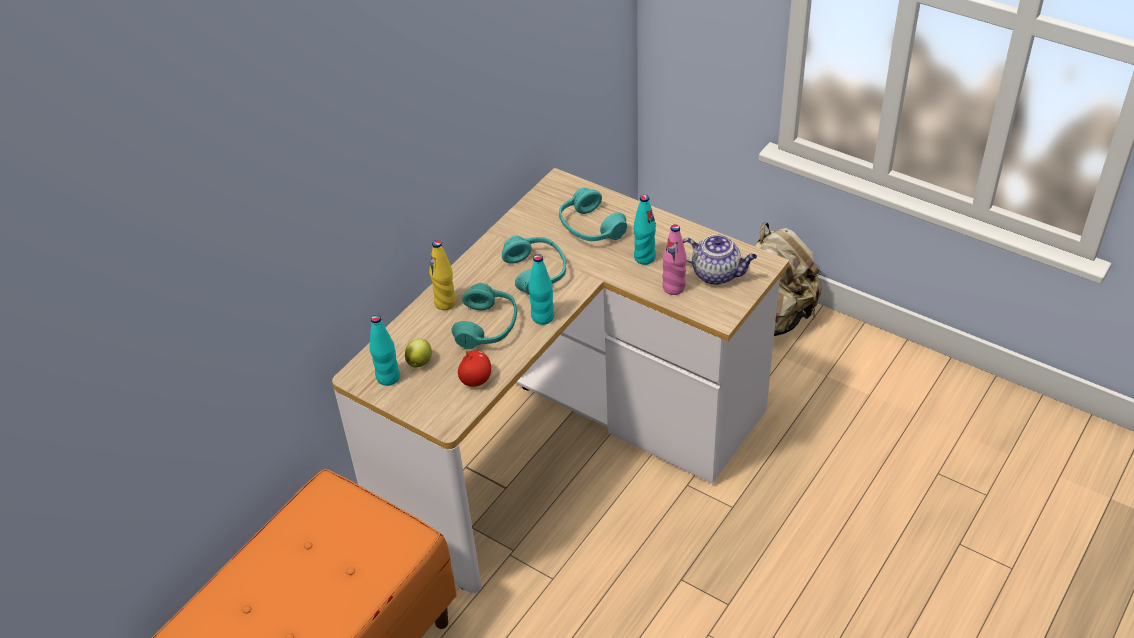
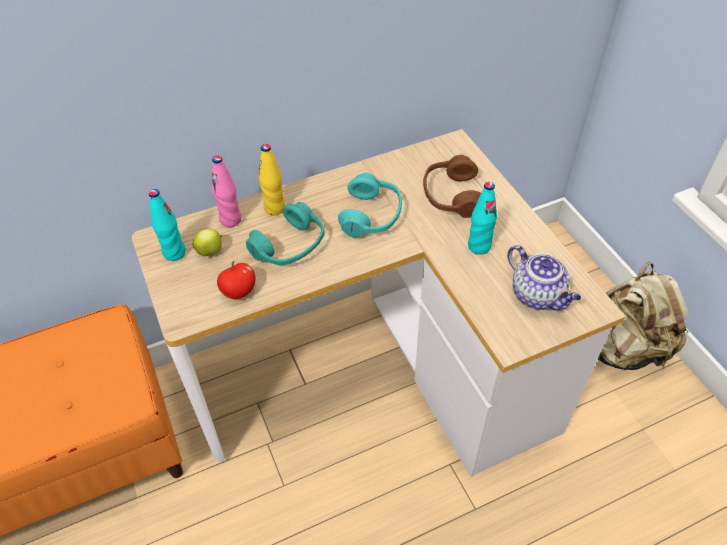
camera: 30 degrees right, 5 degrees up
turquoise bottle [528,254,554,325] -> none
turquoise headphones [559,188,627,241] -> brown headphones [423,155,481,218]
pink bottle [662,224,687,295] -> pink bottle moved to [212,156,242,227]

